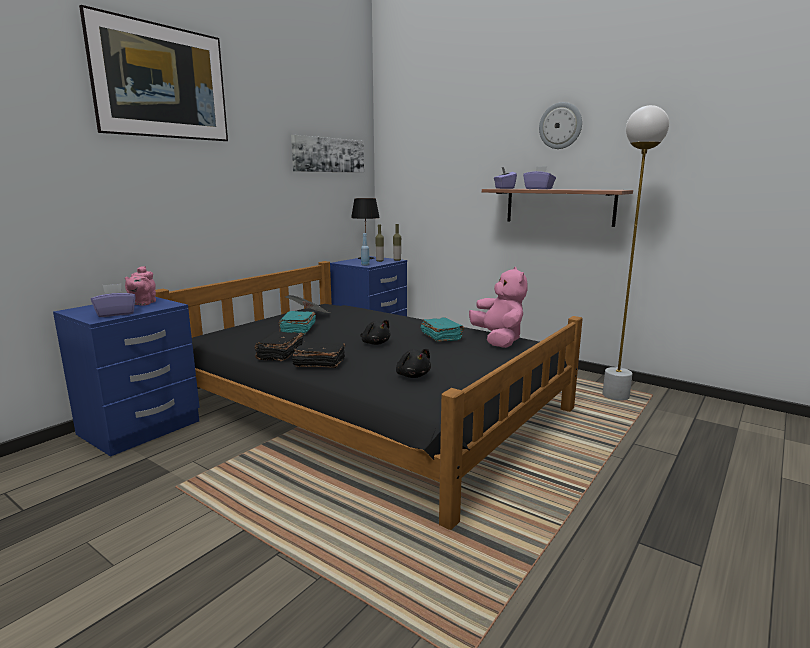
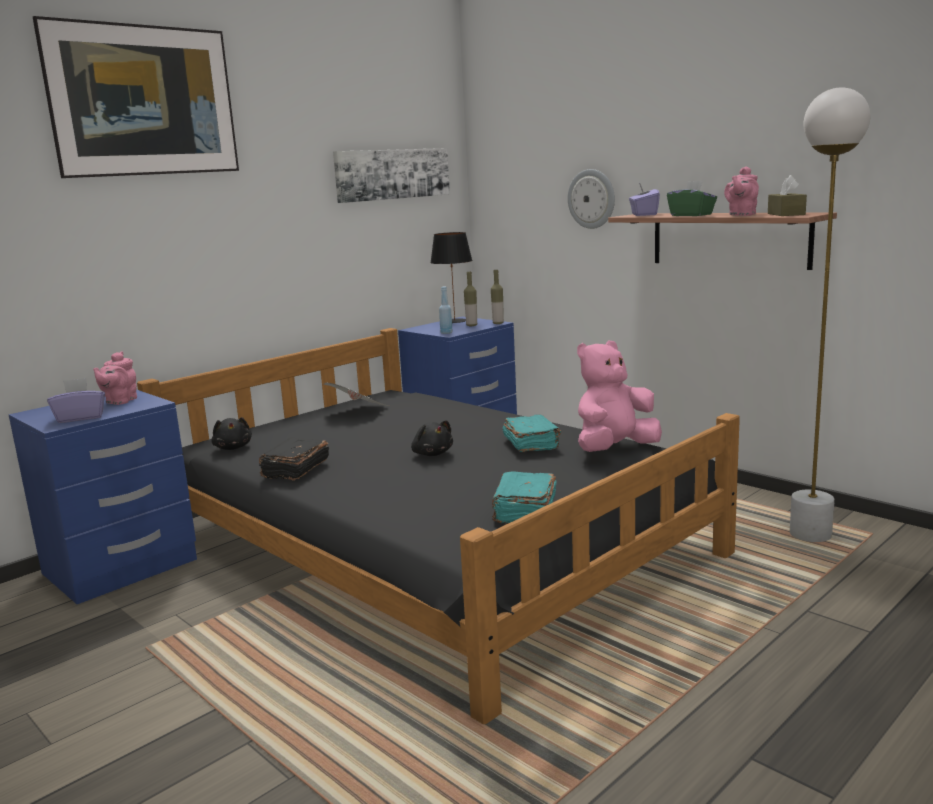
camera: 10 degrees right, 0 degrees up
turquoise book [279,311,316,335] -> turquoise book moved to [492,471,557,523]
black book [292,342,345,368] -> none
black plush toy [396,349,431,378] -> black plush toy moved to [212,417,252,450]
pink plush toy [469,267,527,348] -> pink plush toy turned 120 degrees counterclockwise [577,340,662,452]
purple tissue box [523,166,556,189] -> green tissue box [667,180,717,216]
wall clock [539,102,582,149] -> wall clock moved to [568,169,615,229]
none -> pink teapot [724,167,759,216]
none -> brown tissue box [768,175,807,216]

